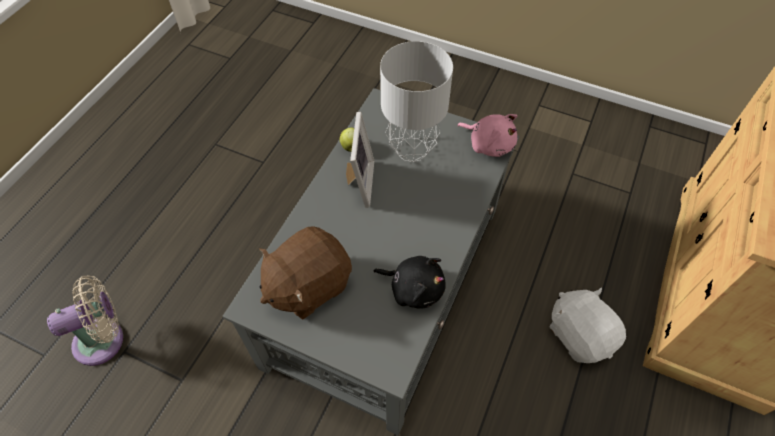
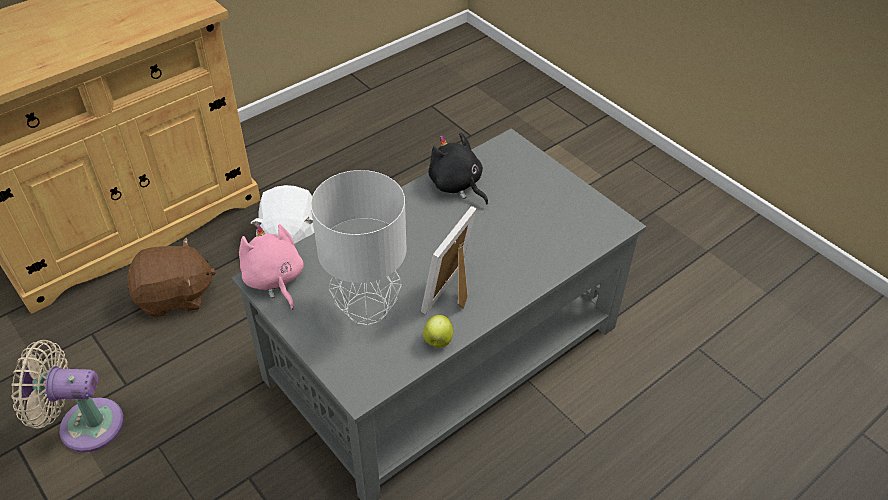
camera: 155 degrees left, 10 degrees down
beige fan [47,275,123,366] -> beige fan moved to [11,340,124,453]
brown plush toy [259,226,352,319] -> brown plush toy moved to [127,237,216,317]

